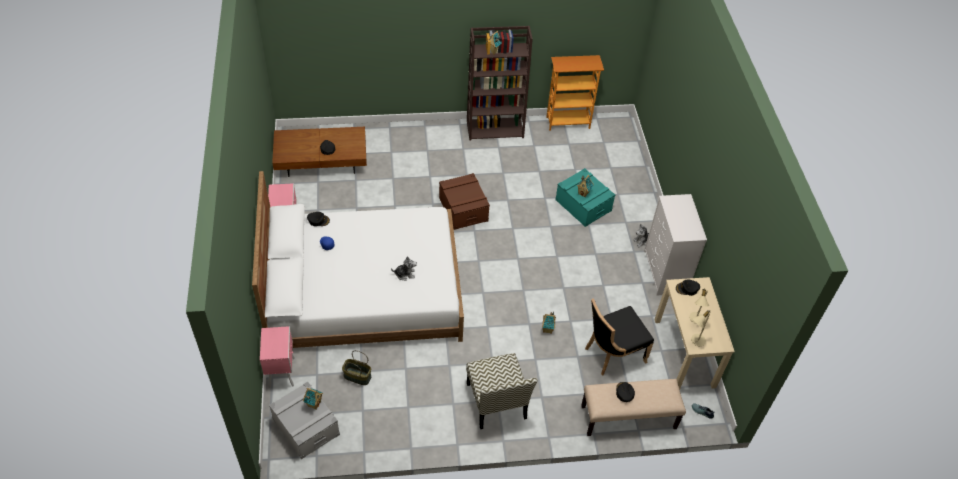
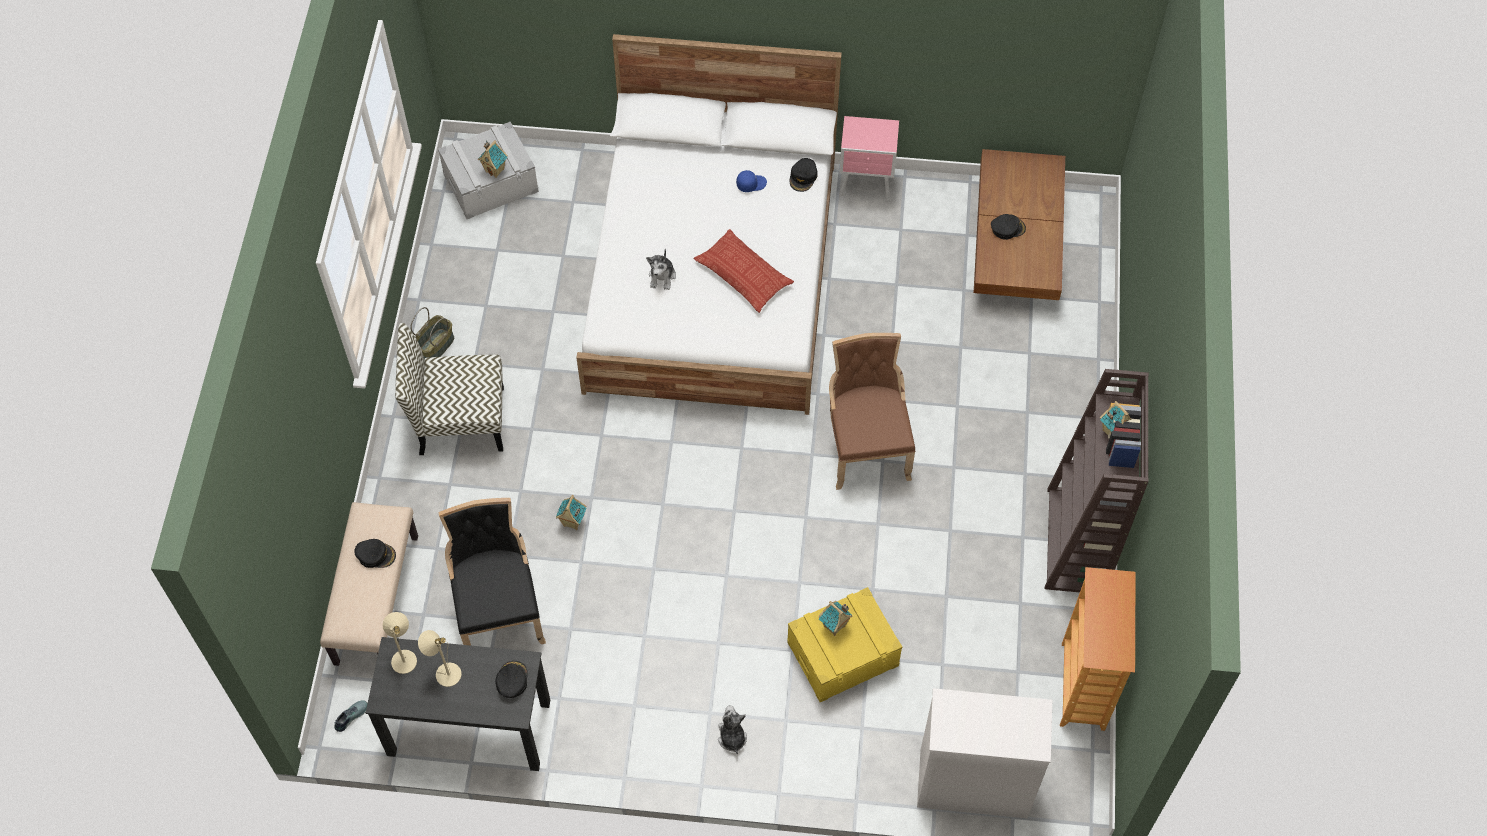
camera: 105 degrees right, 10 degrees up
pink nightstand [260,326,295,388] -> none
basket [342,350,371,385] -> basket moved to [411,307,454,360]
brown storage box [439,173,490,230] -> brown chair [829,333,915,490]
turquoise storage box [555,168,615,227] -> yellow storage box [787,587,902,702]
white dresser [644,194,707,295] -> white dresser moved to [917,688,1052,818]
beige desk [654,277,735,390] -> black desk [366,637,550,771]
none -> pillow [694,229,794,313]

